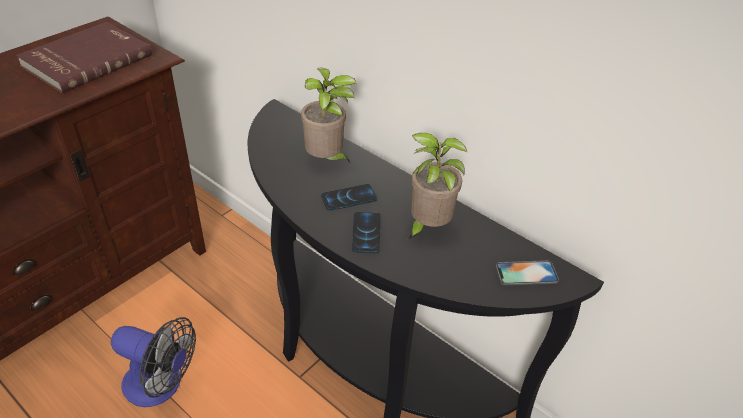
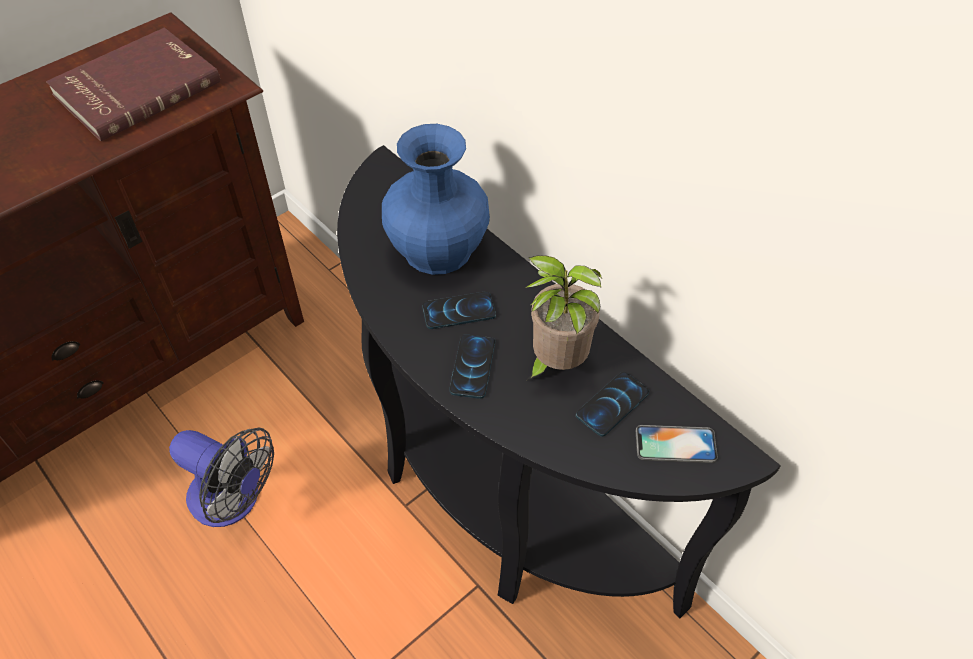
camera: 10 degrees right, 10 degrees up
potted plant [301,67,356,164] -> blue vase [382,124,490,275]
none -> phone [576,372,649,437]

